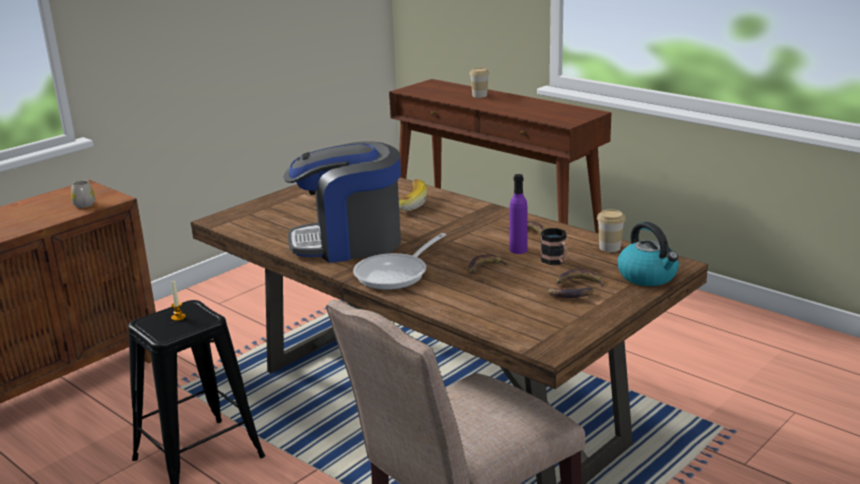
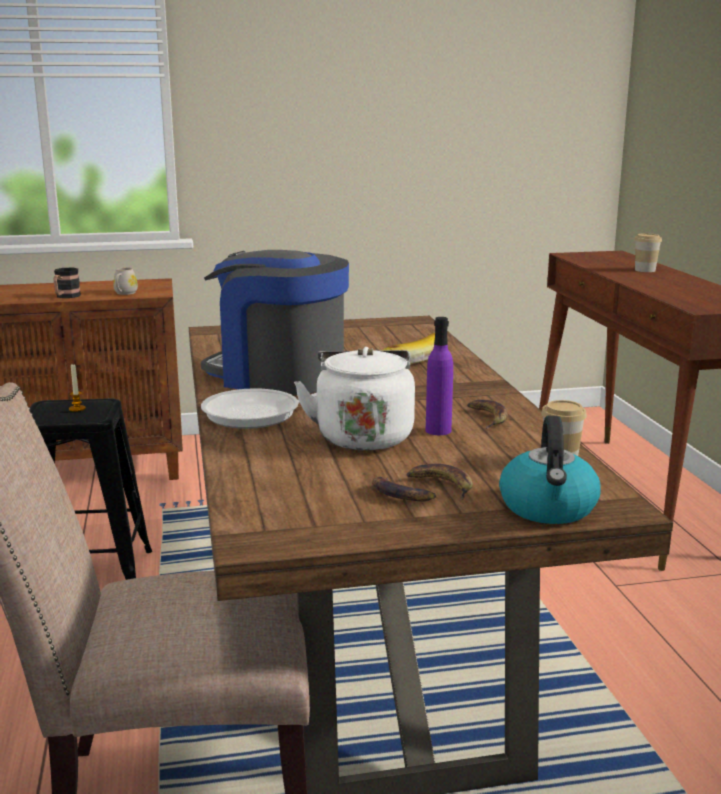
camera: 35 degrees right, 5 degrees down
banana [468,254,510,274] -> white kettle [294,347,415,450]
mug [541,228,567,265] -> mug moved to [54,268,81,298]

